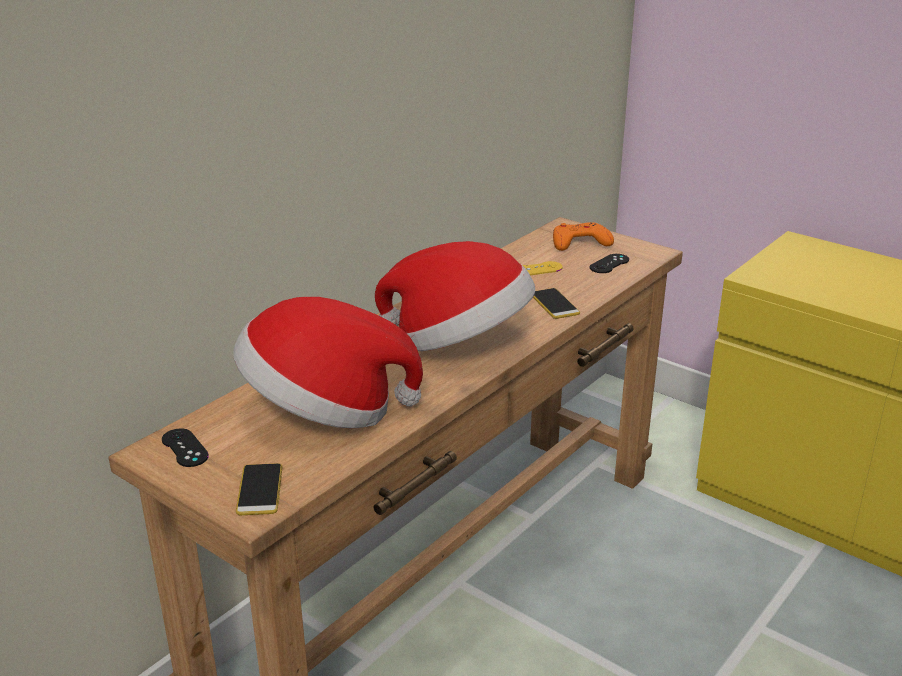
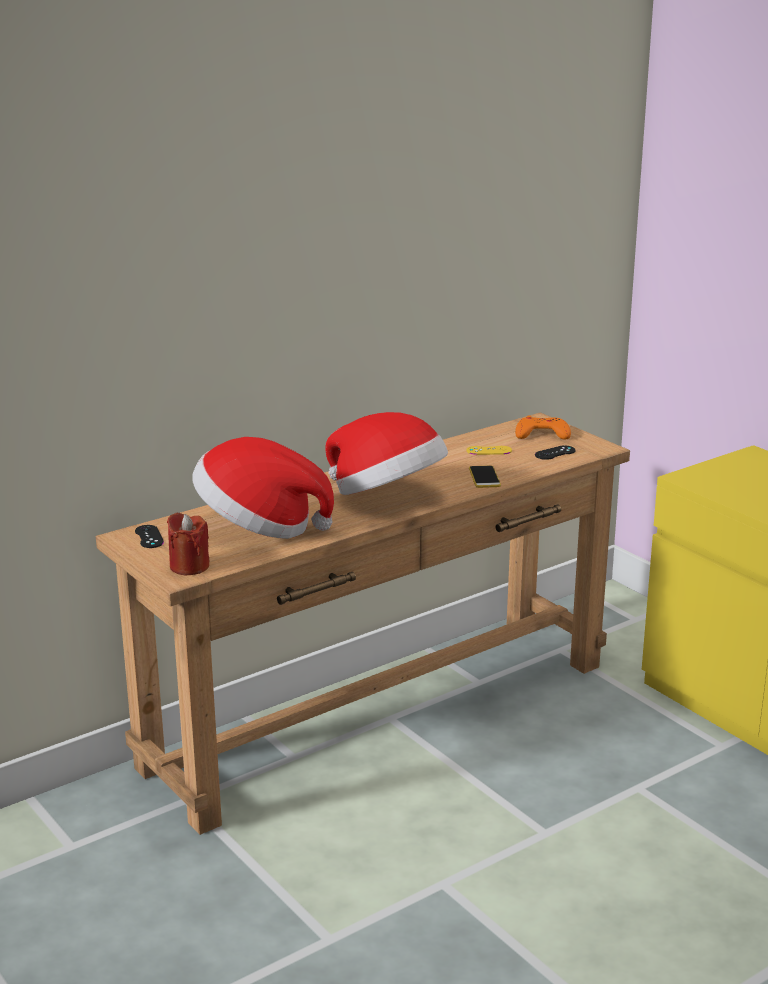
camera: 15 degrees right, 5 degrees down
phone [236,463,283,515] -> red candle [167,513,209,575]

